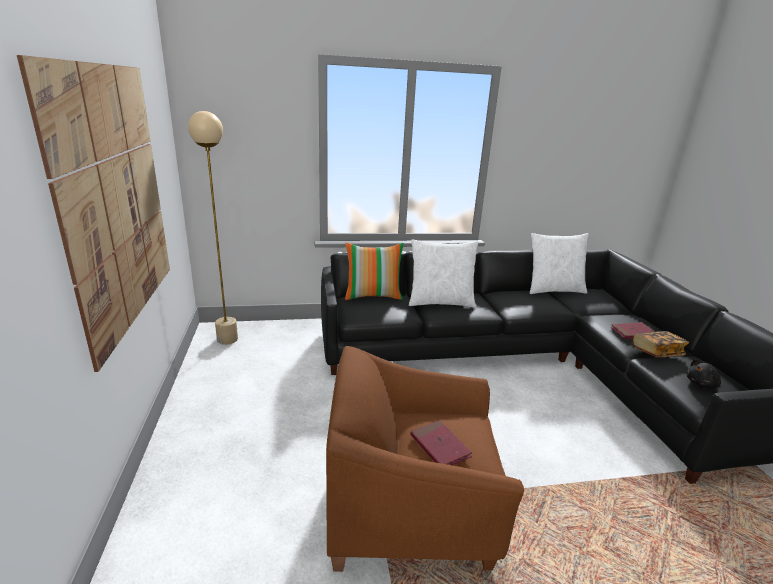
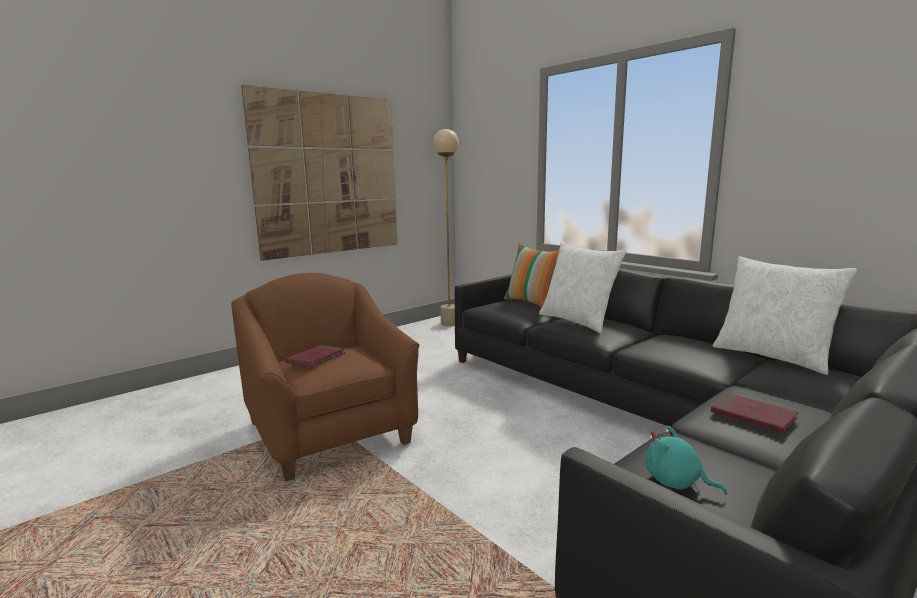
camera: 60 degrees right, 10 degrees down
book [632,331,689,357] -> none
black plush toy [687,359,721,389] -> turquoise plush toy [645,426,727,495]

